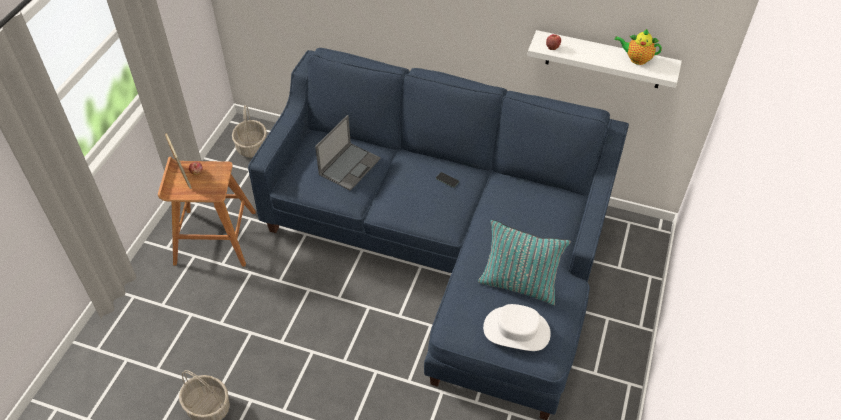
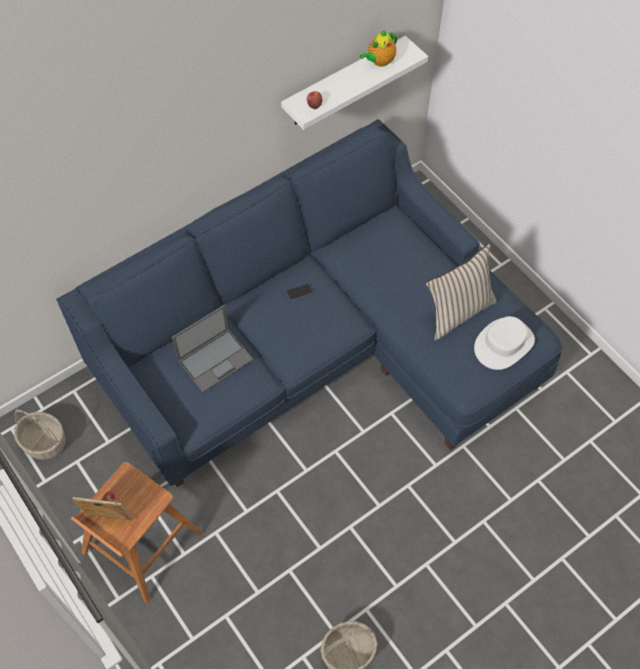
camera: 55 degrees left, 10 degrees up
laptop [315,115,381,191] -> laptop turned 75 degrees clockwise [172,305,253,392]
turquoise pillow [478,220,571,305] -> beige pillow [426,243,497,340]

